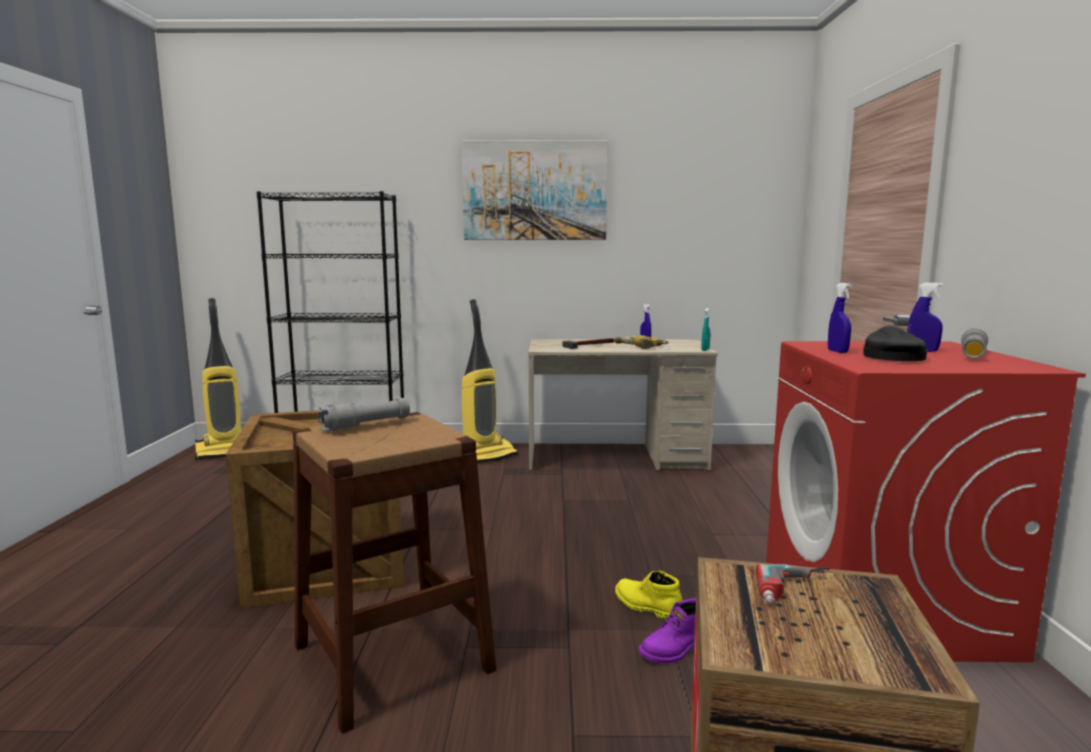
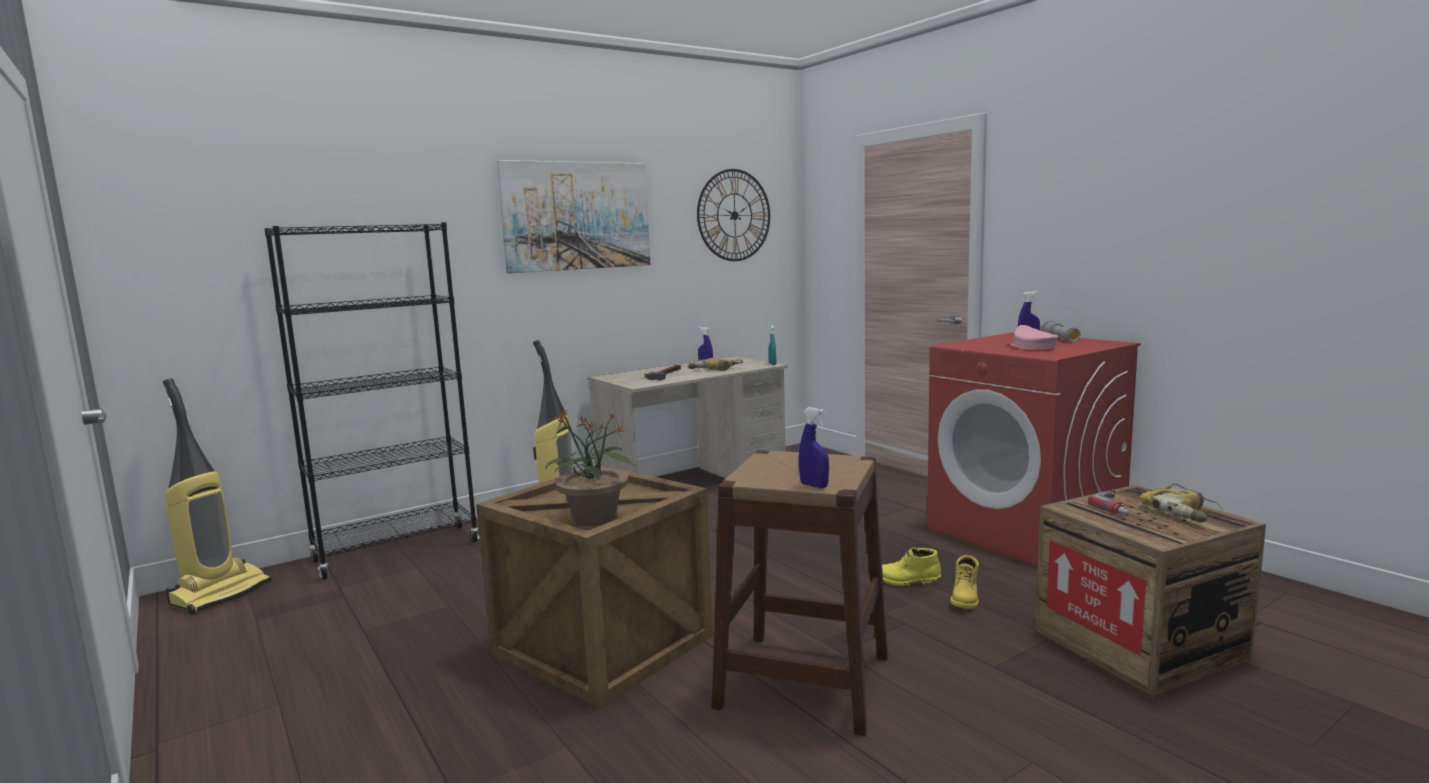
camera: 35 degrees left, 0 degrees up
grey flashlight [318,398,410,431] -> none
purple boot [638,598,696,663] -> yellow boot [950,555,979,609]
blue spray bottle [828,283,852,353] -> blue spray bottle moved to [799,407,829,488]
black cap [863,326,927,361] -> pink cap [1006,325,1058,350]
none -> potted plant [545,409,637,526]
none -> wall clock [697,169,770,261]
none -> power drill [1140,484,1224,523]

